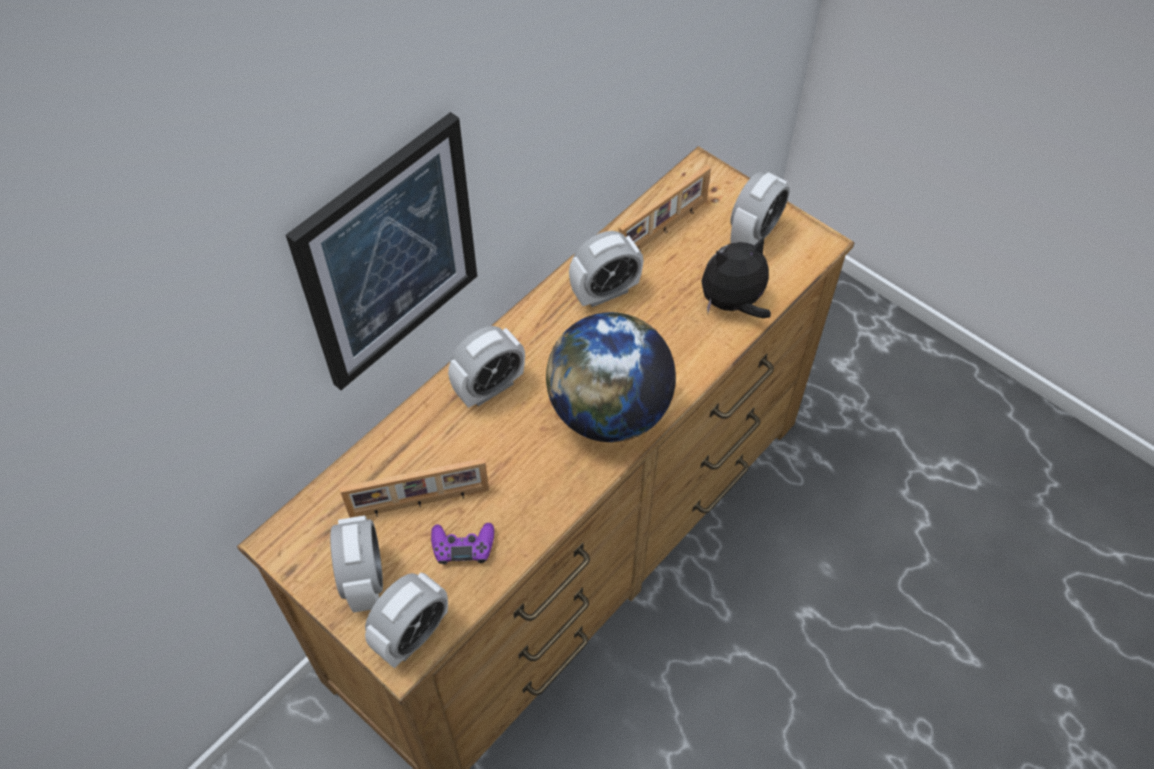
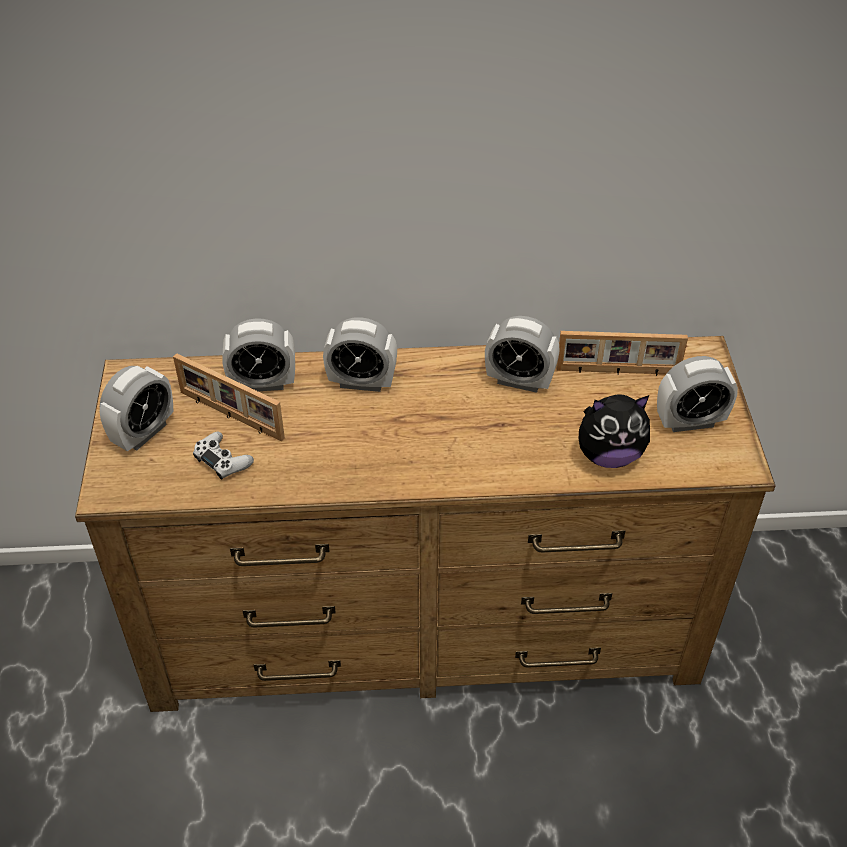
camera: 45 degrees right, 10 degrees down
picture [286,112,477,390] -> none
alarm clock [365,572,448,668] -> alarm clock moved to [222,318,295,391]
purple game controller [431,523,494,565] -> white game controller [193,432,254,480]
globe [546,312,676,442] -> none
plush toy [701,237,771,318] -> plush toy turned 150 degrees clockwise [579,394,650,468]

